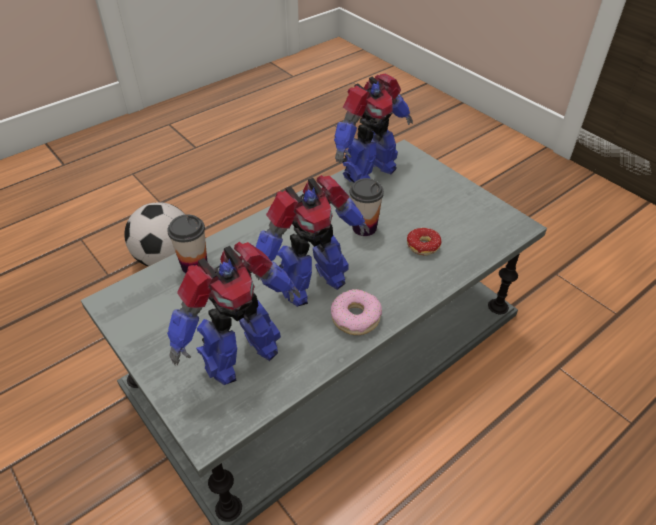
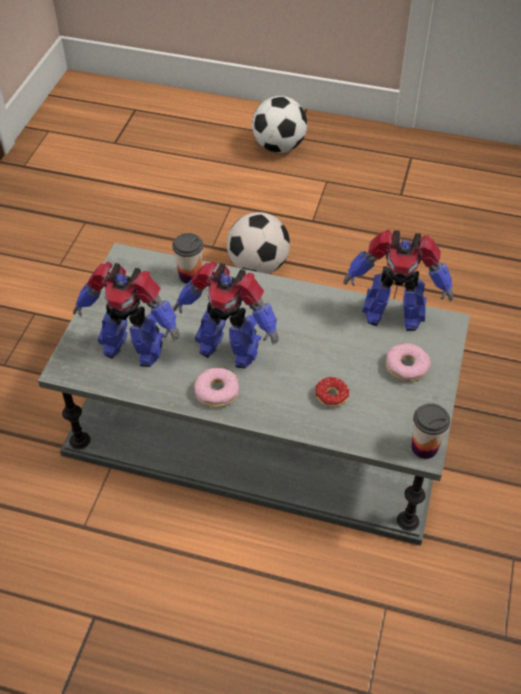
camera: 55 degrees right, 5 degrees up
cup [350,178,384,236] -> cup moved to [411,403,450,459]
none -> football [252,96,307,153]
none -> donut [386,343,431,382]

